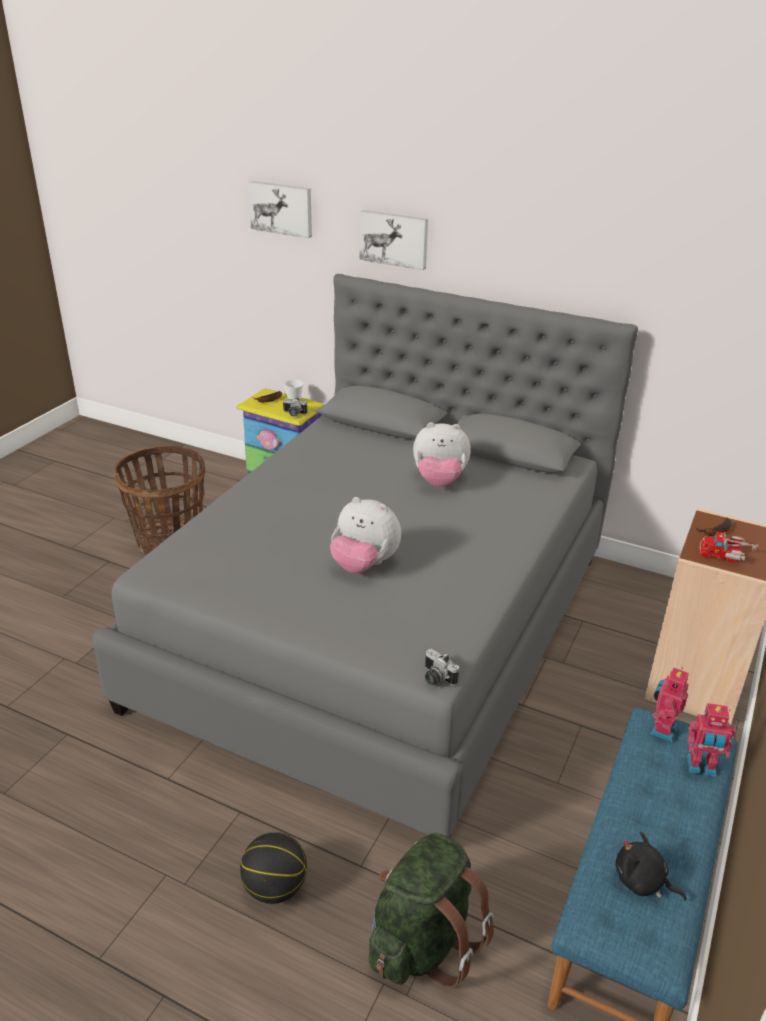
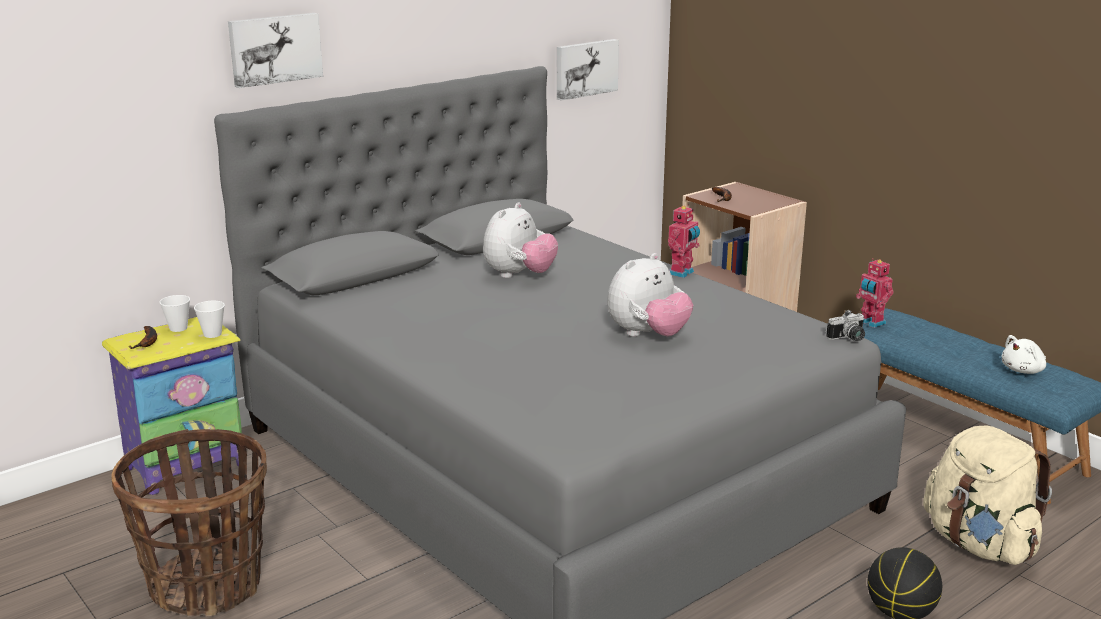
camera: 65 degrees left, 10 degrees down
picture [248,181,312,238] -> picture moved to [557,39,619,101]
camera [283,396,307,416] -> cup [194,301,225,338]
green backpack [369,832,494,988] -> beige backpack [923,426,1052,565]
black plush toy [616,832,687,901] -> white plush toy [1001,335,1046,374]
toy robot [687,703,735,776] -> toy robot moved to [668,205,700,278]
toy truck [699,532,759,562] -> none

